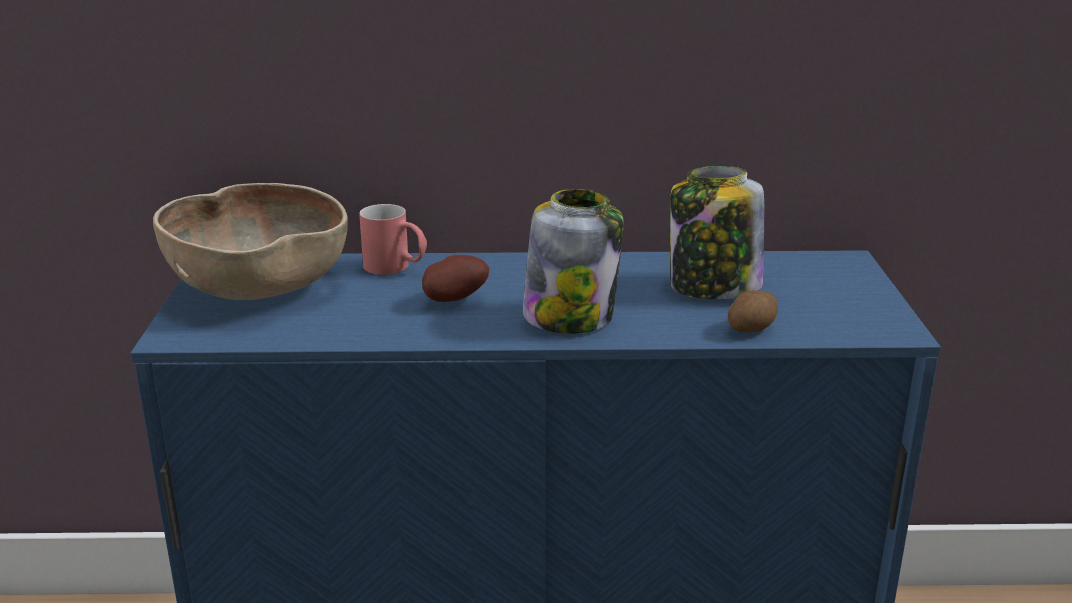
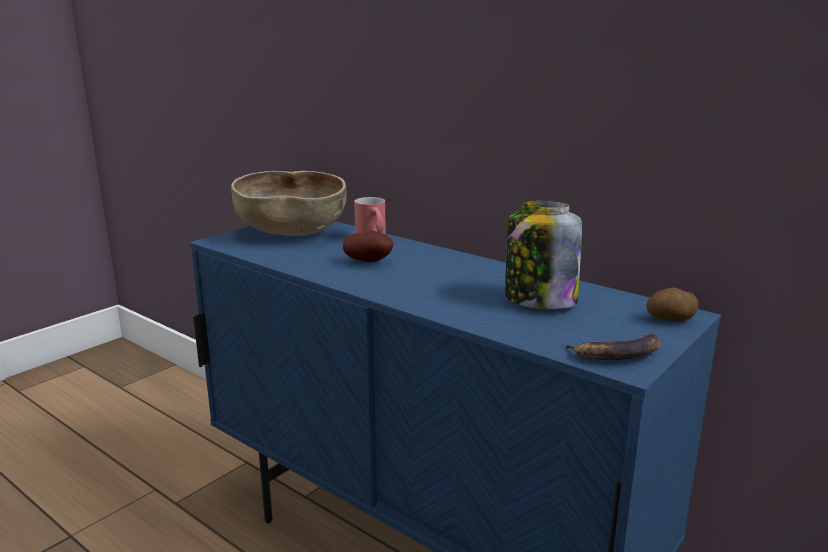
camera: 40 degrees right, 5 degrees down
jar [523,189,624,334] -> none
potato [728,290,778,332] -> potato moved to [646,288,698,322]
none -> banana [562,334,661,360]

